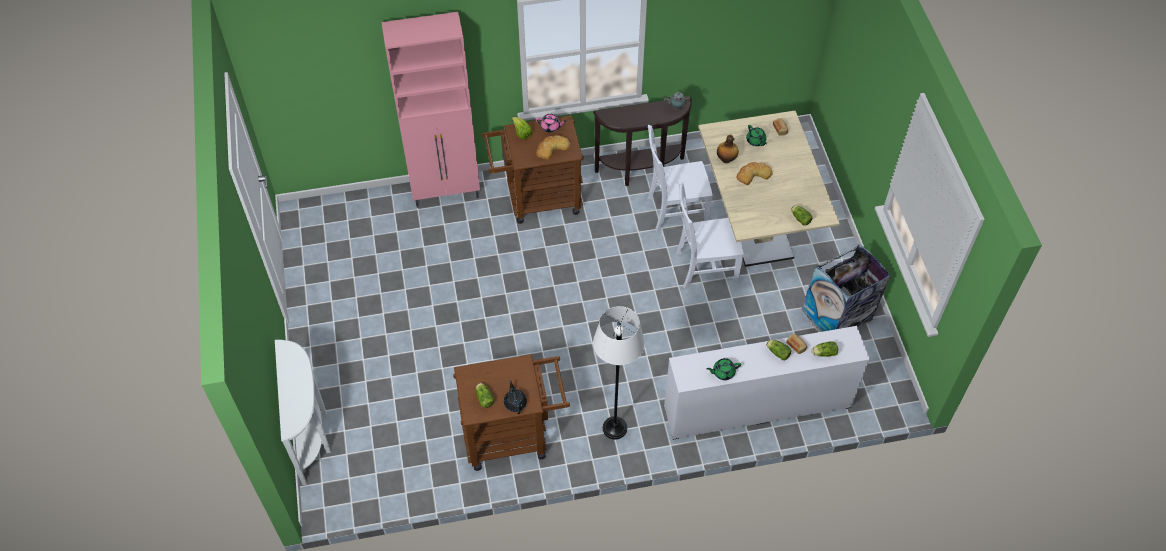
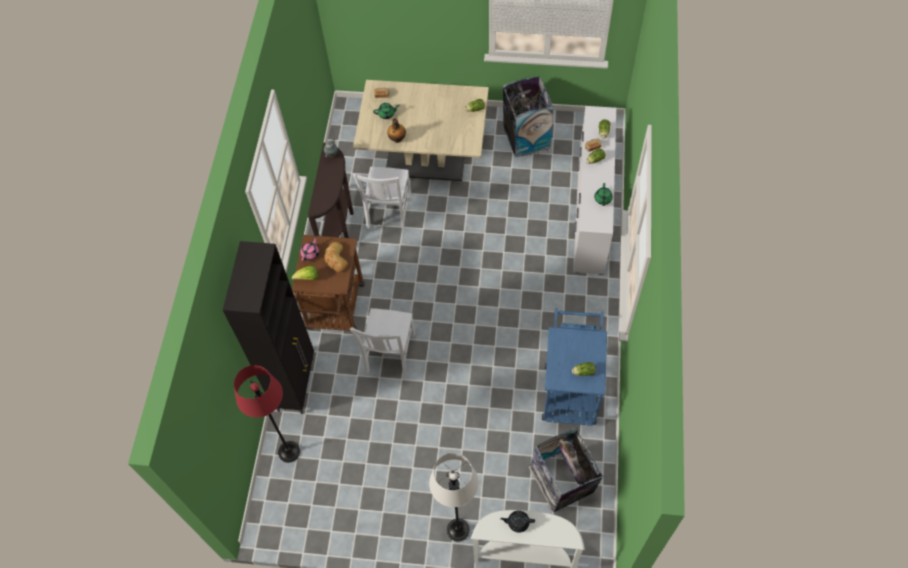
camera: 70 degrees left, 5 degrees up
pink cabinet [382,12,480,208] -> black cabinet [223,241,314,414]
brown cart [453,354,570,471] -> blue cart [542,308,607,426]
black teapot [504,380,527,414] -> black teapot moved to [500,510,535,533]
white floor lamp [593,306,645,440] -> white floor lamp moved to [429,453,479,542]
white chair [676,181,744,288] -> white chair moved to [350,308,415,379]
bread [736,162,773,185] -> none
none -> red floor lamp [234,365,300,463]
none -> trash can [529,427,605,512]

